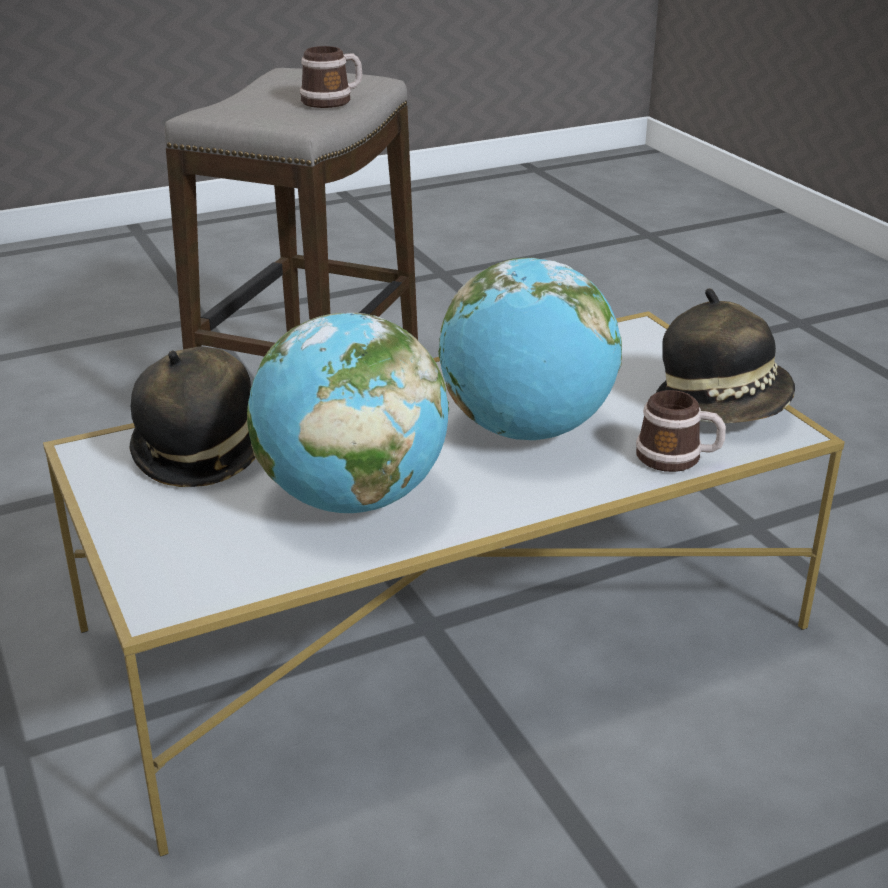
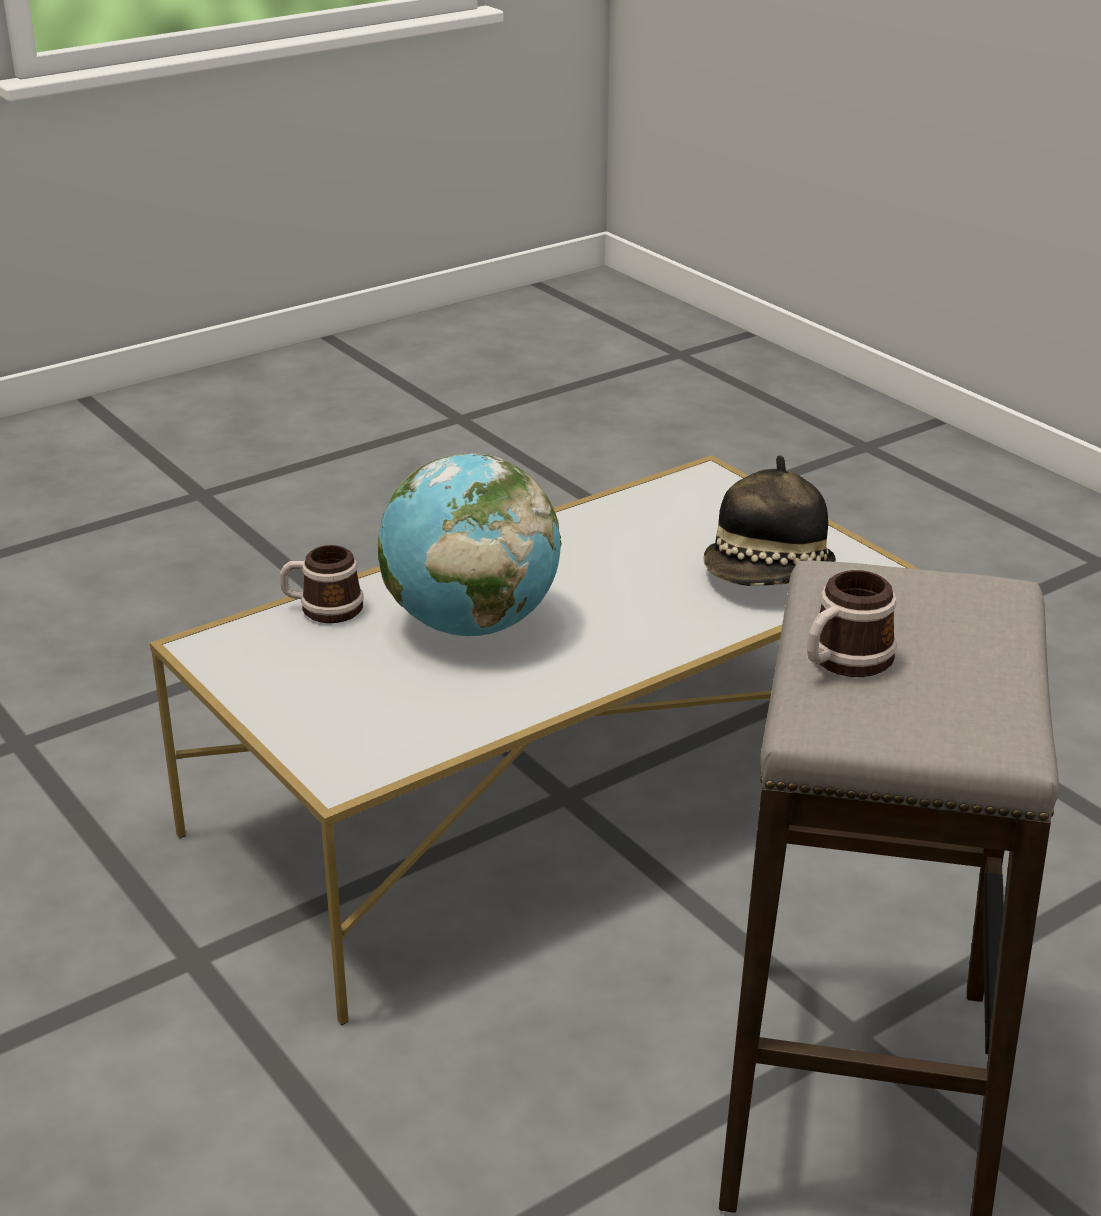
camera: 170 degrees right, 0 degrees up
globe [247,313,449,513] -> none
hat [656,288,795,423] -> none

